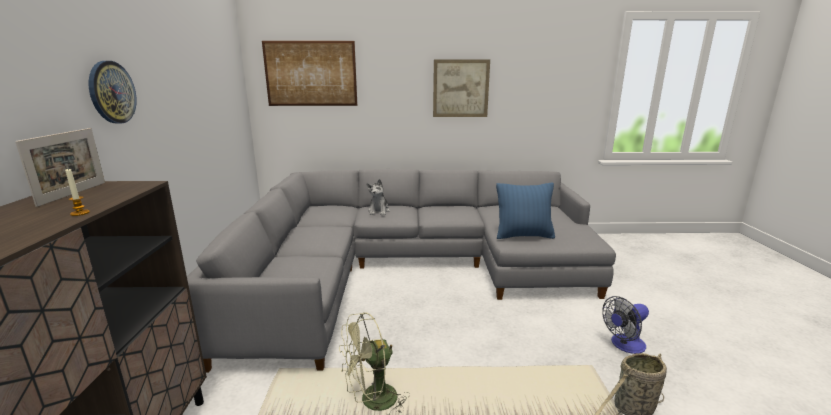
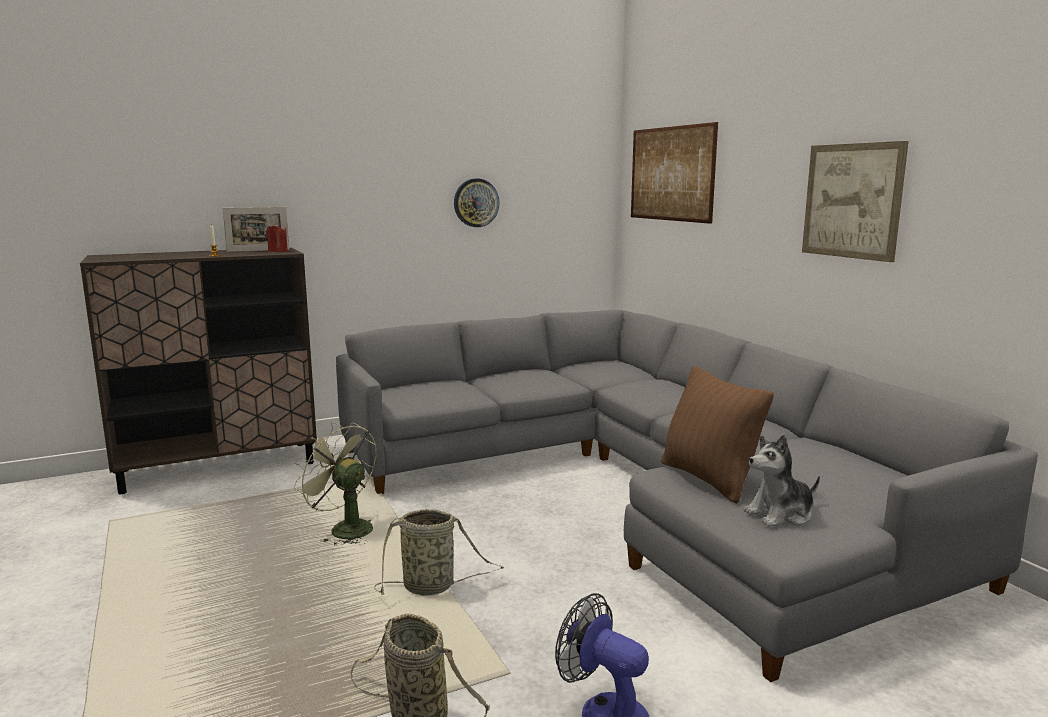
camera: 65 degrees right, 5 degrees down
wall clock [89,61,137,124] -> wall clock moved to [454,179,500,227]
plush toy [366,179,390,215] -> plush toy moved to [744,435,820,527]
blue pillow [496,183,555,239] -> brown pillow [661,366,774,503]
none -> red candle [266,223,288,252]
none -> basket [374,509,504,596]

